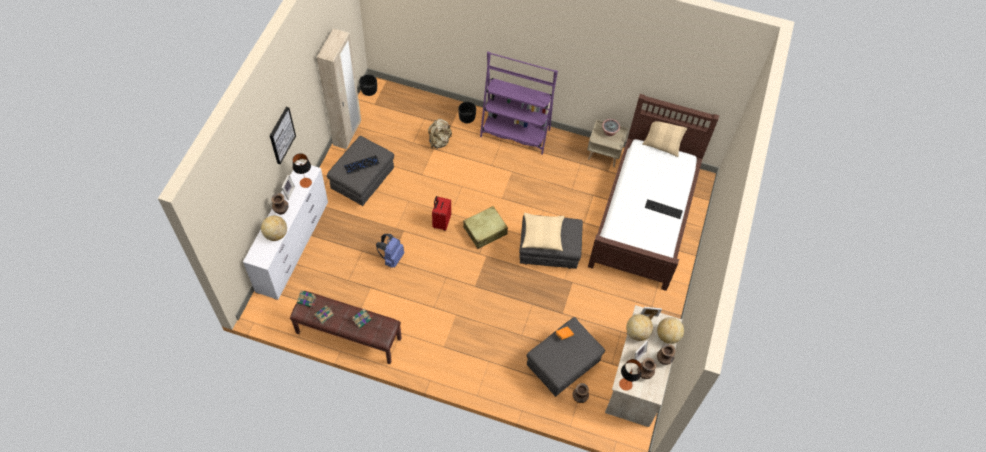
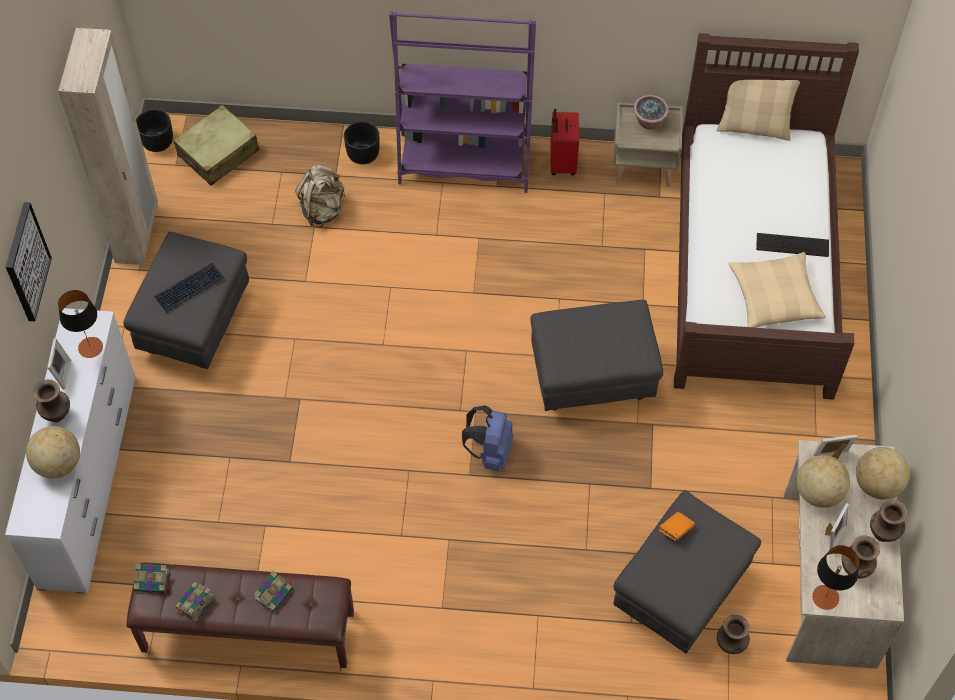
camera: 10 degrees left, 0 degrees up
blue backpack [376,234,404,268] -> blue backpack moved to [462,405,513,471]
red suitcase [432,196,451,231] -> red suitcase moved to [550,109,579,175]
beige suitcase [463,206,508,249] -> beige suitcase moved to [173,105,259,186]
beige pillow [522,213,564,251] -> beige pillow moved to [728,252,826,328]

